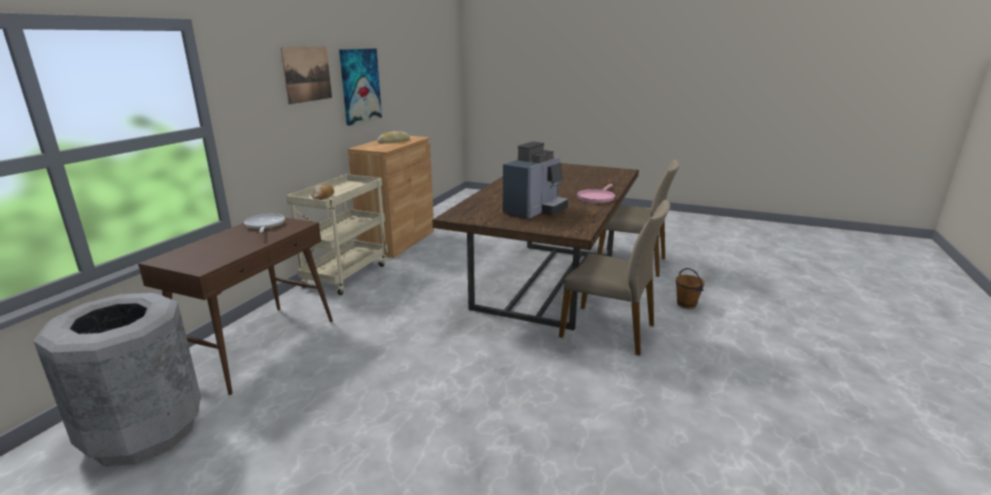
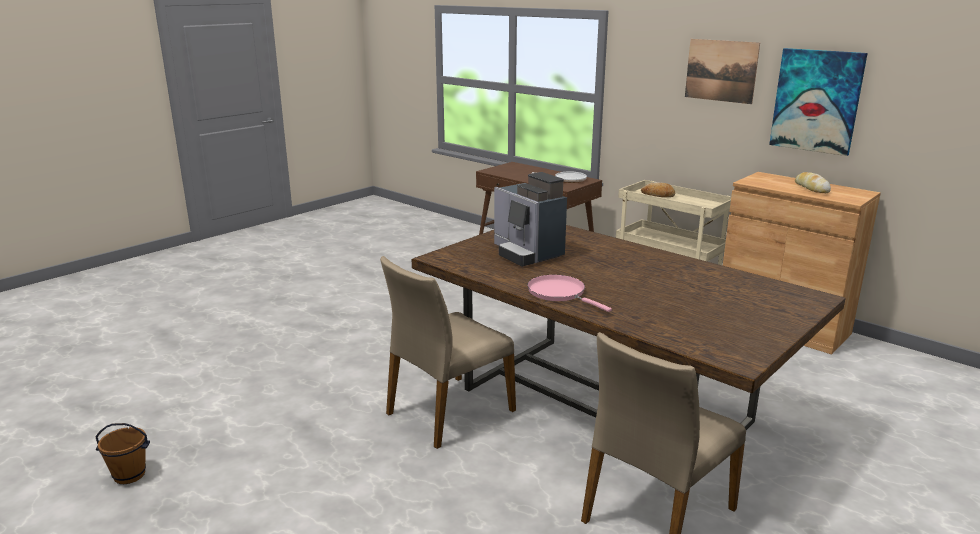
camera: 110 degrees right, 0 degrees up
grey trash can [33,293,201,466] -> none
brown bucket [676,268,705,309] -> brown bucket moved to [95,423,150,484]

